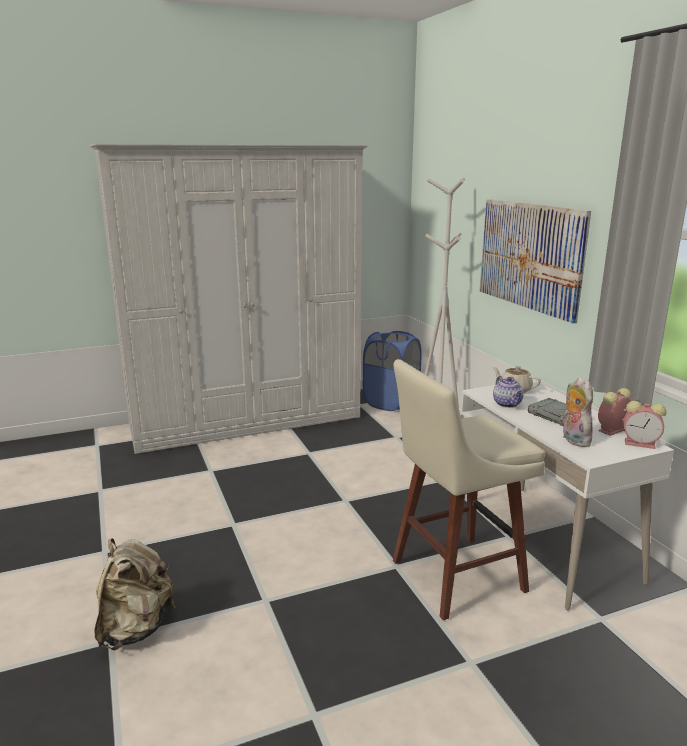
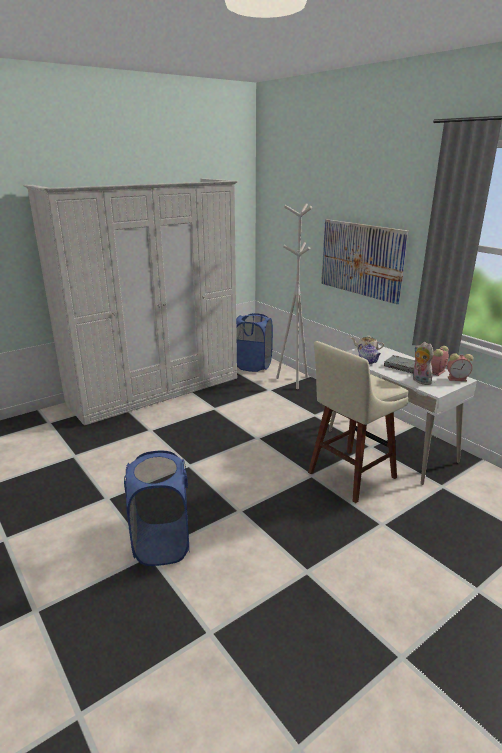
camera: 15 degrees left, 5 degrees up
beige backpack [95,538,175,650] -> blue laundry basket [124,451,190,566]

